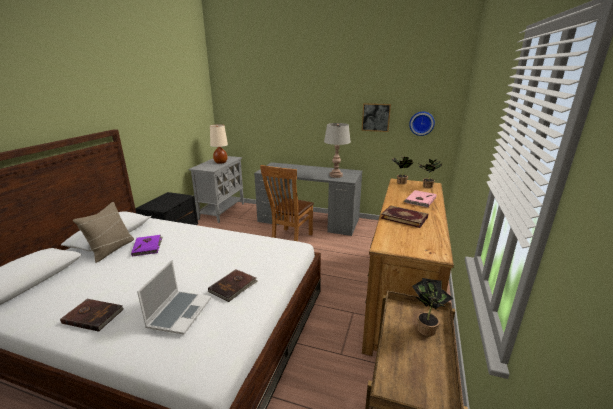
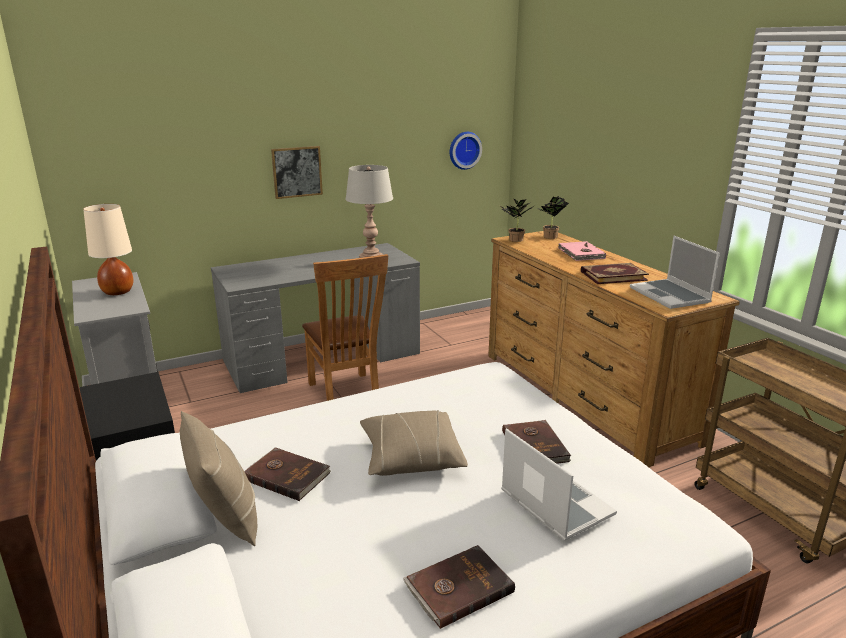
camera: 45 degrees left, 0 degrees up
purple book [131,235,163,257] -> brown book [244,447,331,501]
picture [362,103,391,132] -> picture moved to [271,146,323,199]
potted plant [412,278,454,336] -> none
none -> beige pillow [360,410,468,476]
none -> laptop [630,236,720,309]

